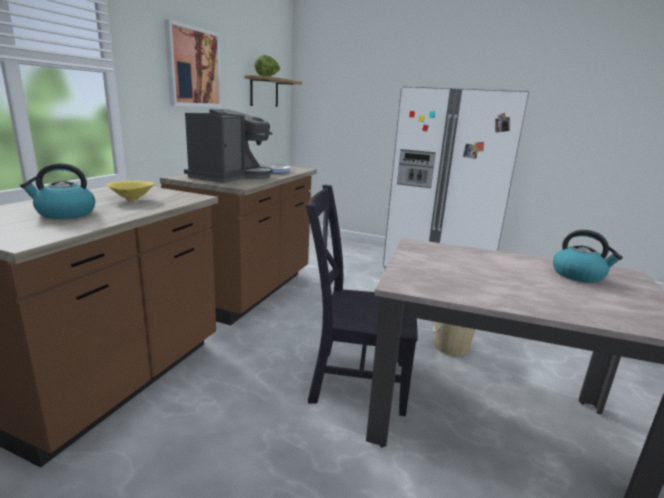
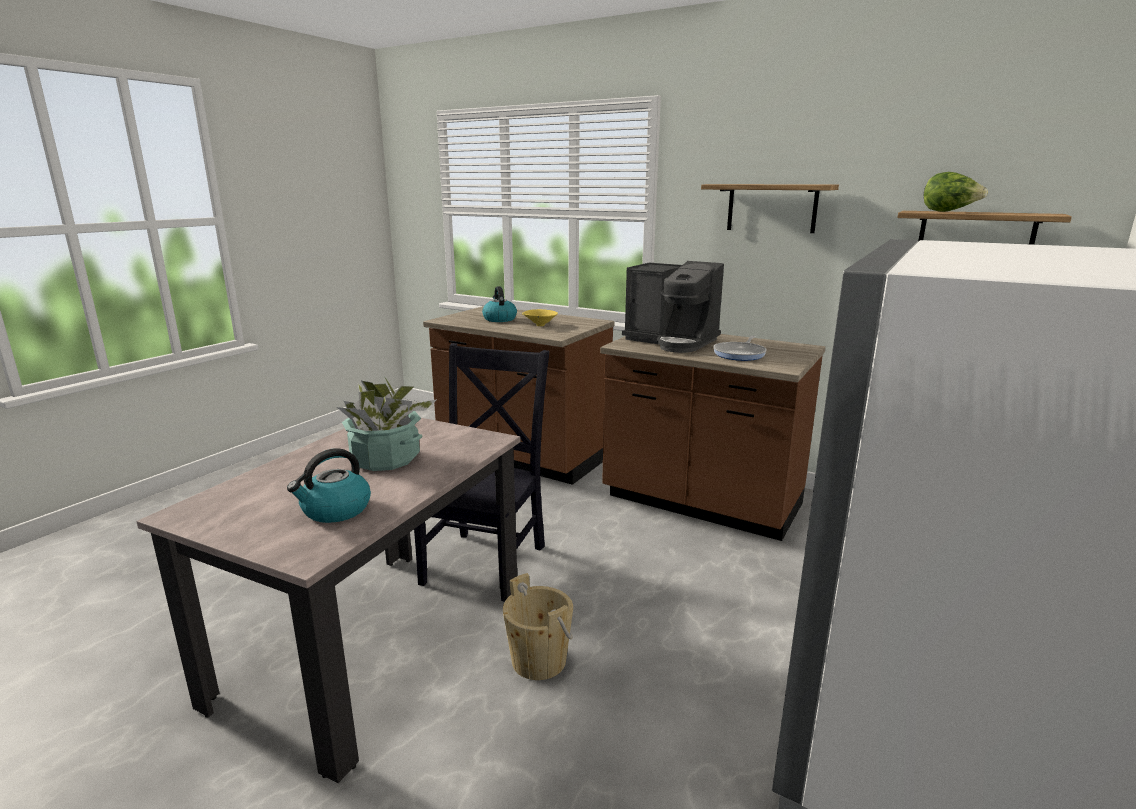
camera: 100 degrees right, 0 degrees up
picture [164,19,222,107] -> shelf [701,184,839,233]
none -> potted plant [337,377,437,471]

